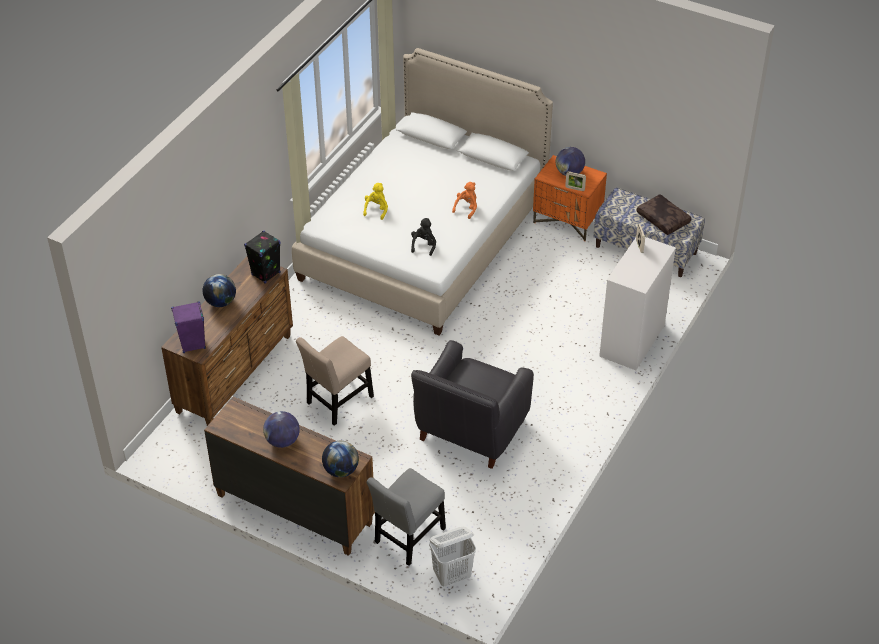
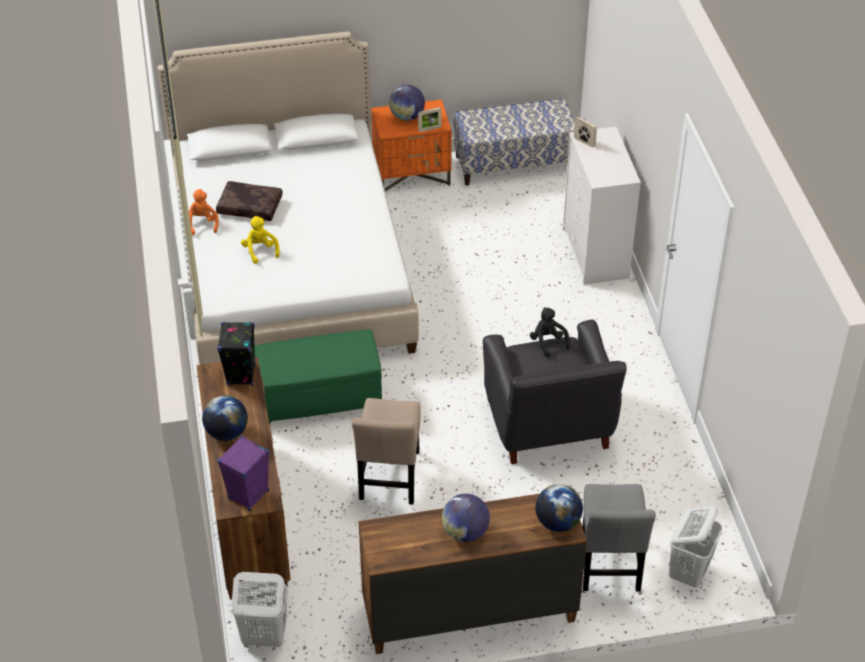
camera: 40 degrees left, 0 degrees up
black plush toy [411,218,436,256] -> black plush toy moved to [530,307,570,357]
orange plush toy [452,182,477,219] -> orange plush toy moved to [189,189,219,236]
brown pillow [636,194,691,235] -> brown pillow moved to [216,181,283,221]
none -> white laundry basket [231,572,288,647]
none -> green ottoman [254,329,382,425]

